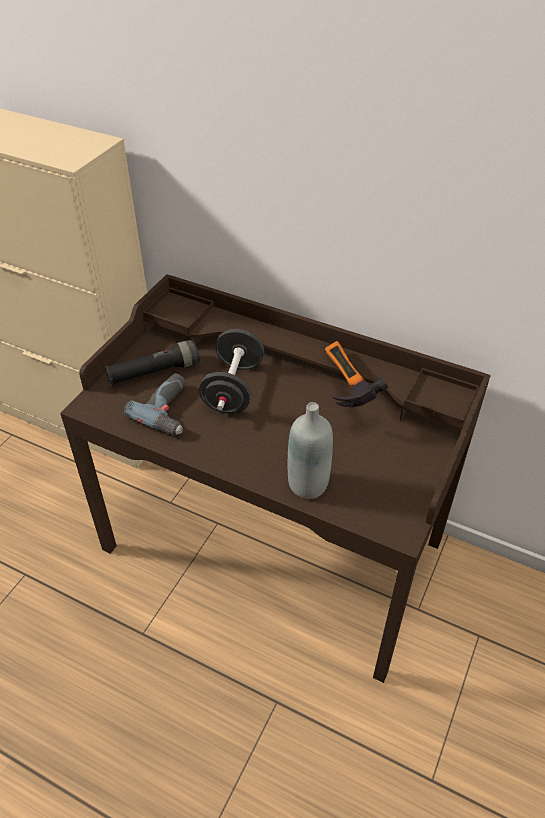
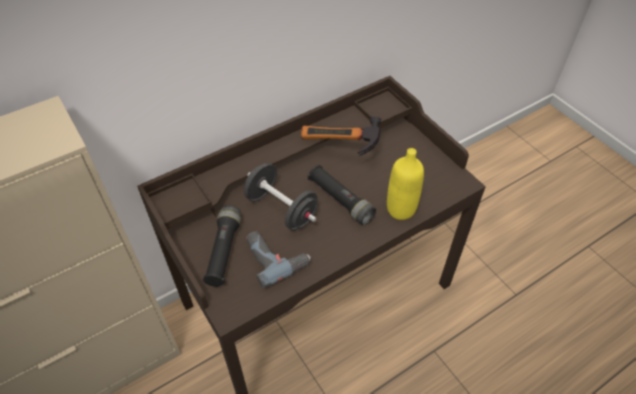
camera: 60 degrees left, 5 degrees up
grey bottle [288,402,333,499] -> yellow bottle [387,148,424,220]
none -> black flashlight [308,165,376,225]

